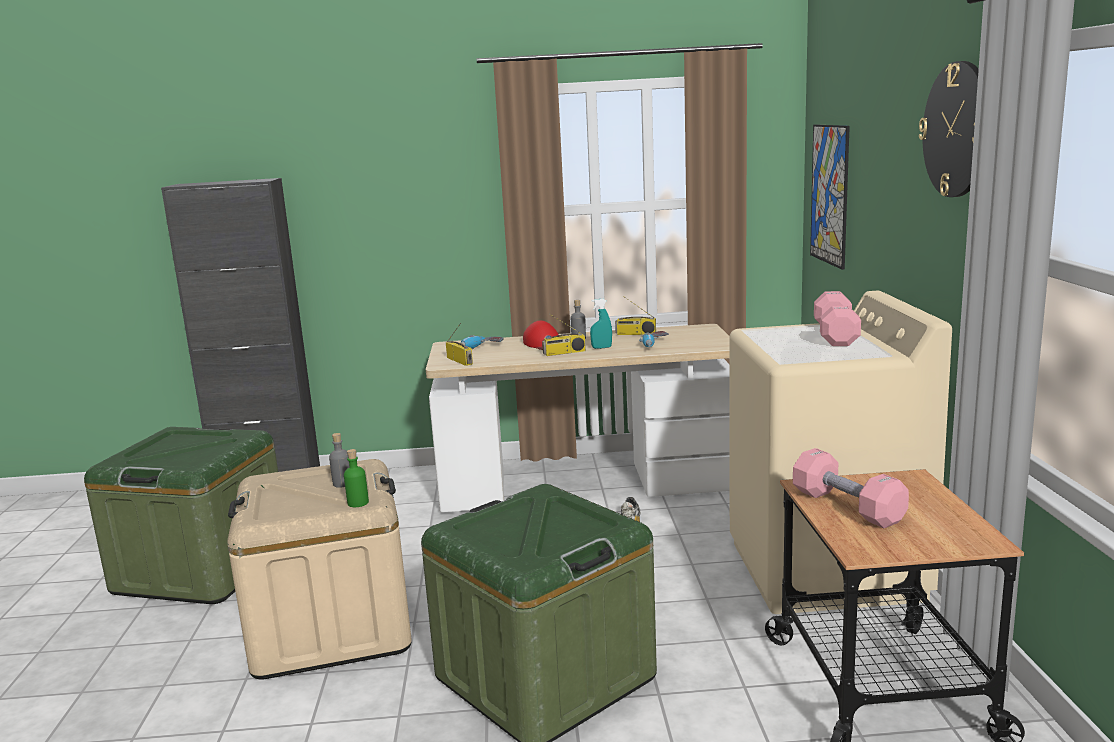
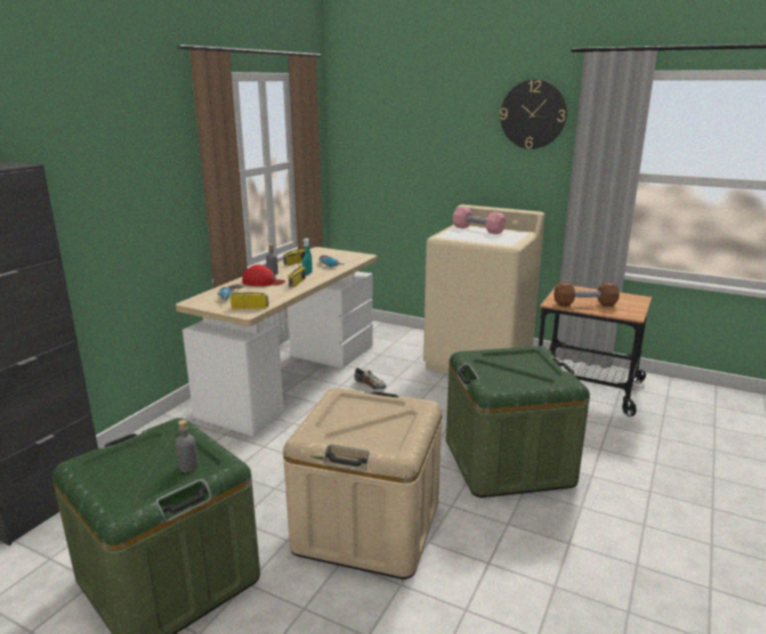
camera: 60 degrees left, 5 degrees up
grey bottle [329,433,350,488] -> grey bottle moved to [175,420,199,472]
green bottle [344,449,369,507] -> none
pink dumbbell [793,448,909,528] -> brown dumbbell [554,282,619,306]
picture [810,124,850,270] -> none

